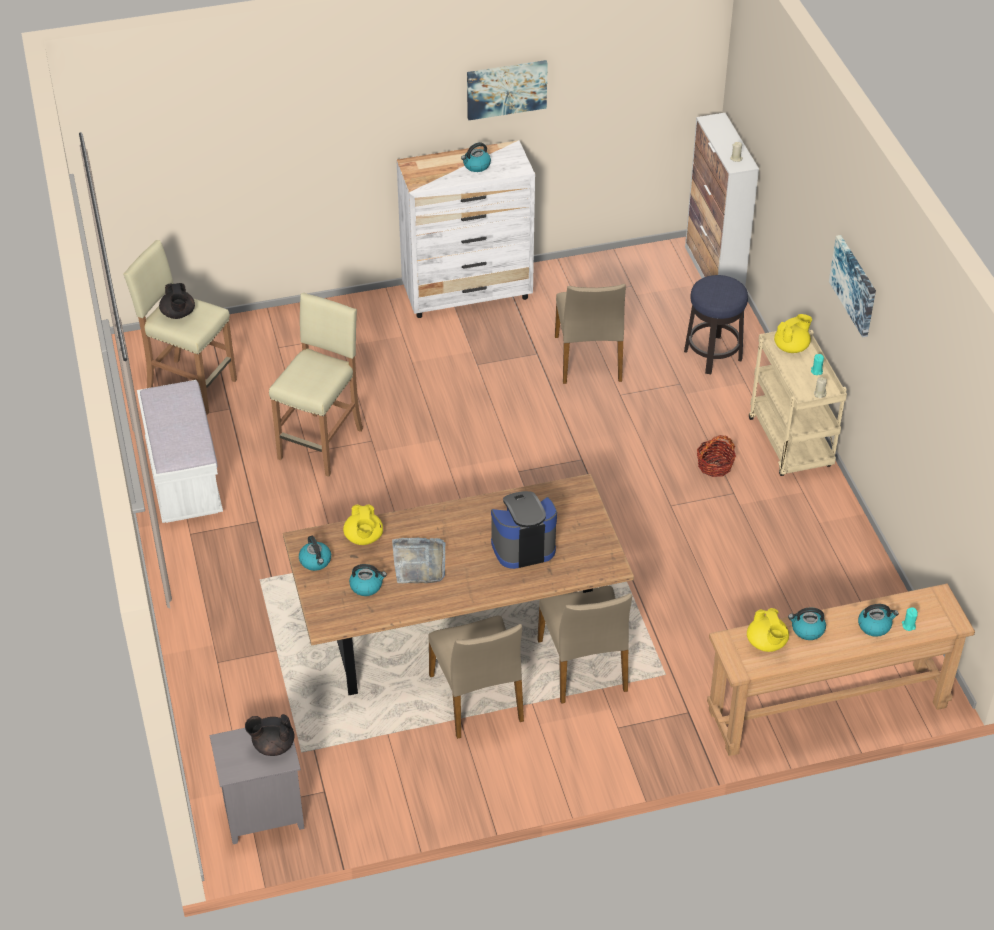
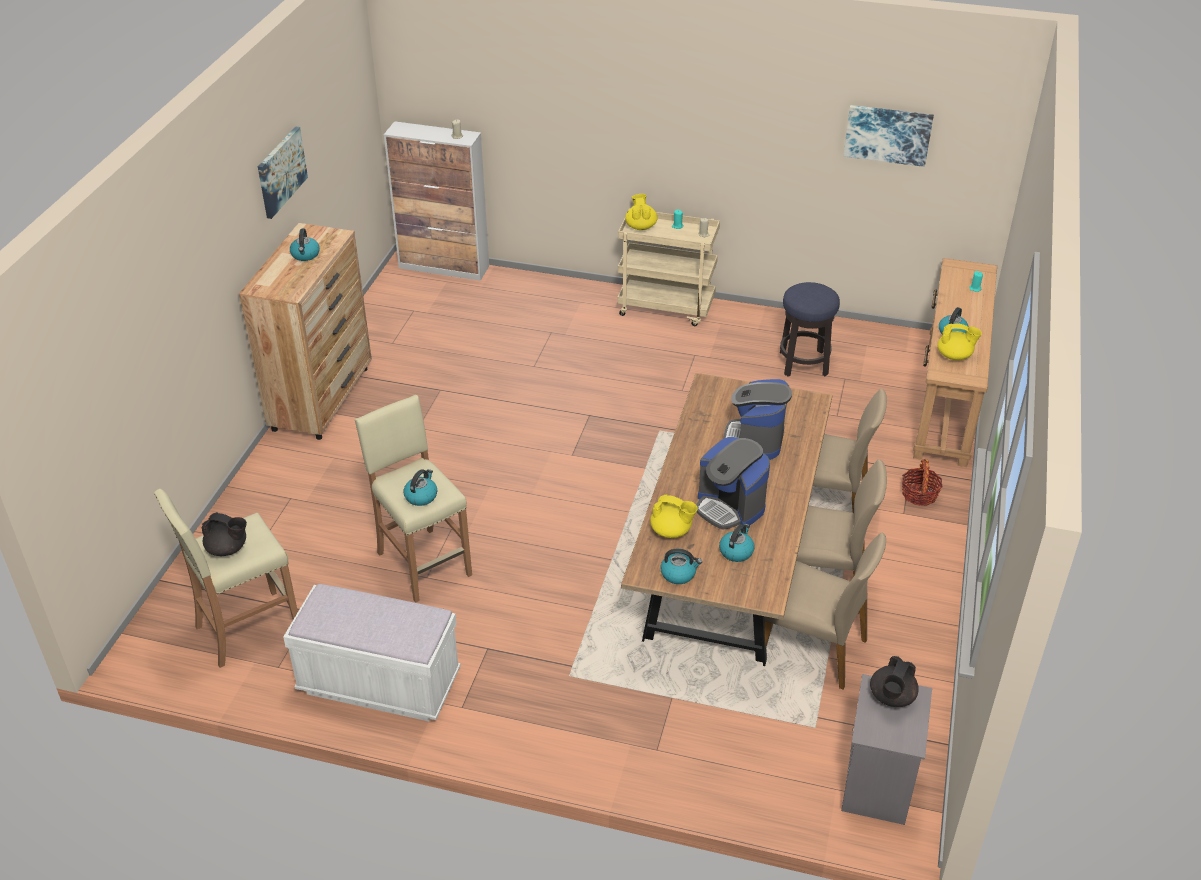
camera: 60 degrees left, 5 degrees down
grey tray [392,538,445,583] -> coffee machine [696,437,770,530]
white dresser [397,140,535,318] -> brown dresser [239,223,372,440]
beige chair [555,284,626,384] -> beige chair moved to [764,532,886,690]
stool [684,275,748,374] -> stool moved to [780,282,840,377]
basket [697,435,736,477] -> basket moved to [902,459,942,506]
picture [829,235,876,337] -> picture moved to [844,105,934,167]
kettle [858,604,899,637] -> kettle moved to [403,469,437,506]

